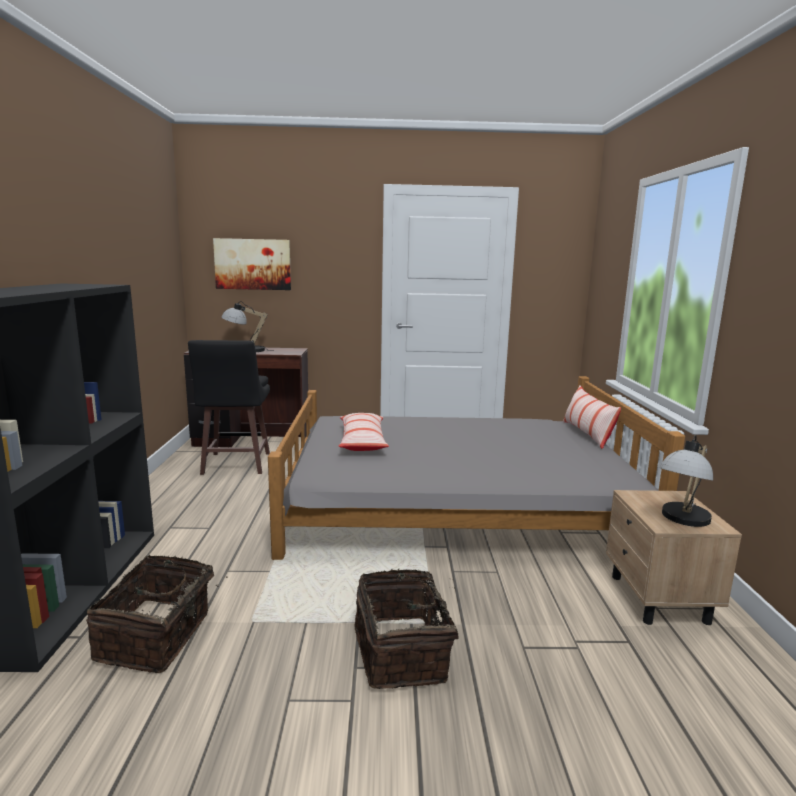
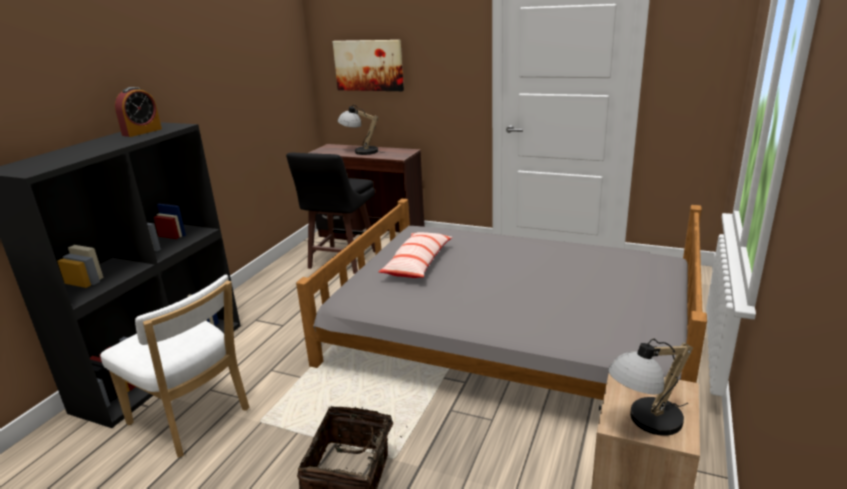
camera: 25 degrees right, 10 degrees up
basket [86,555,227,673] -> white chair [100,275,249,458]
pillow [563,385,621,449] -> none
none -> alarm clock [115,87,162,137]

